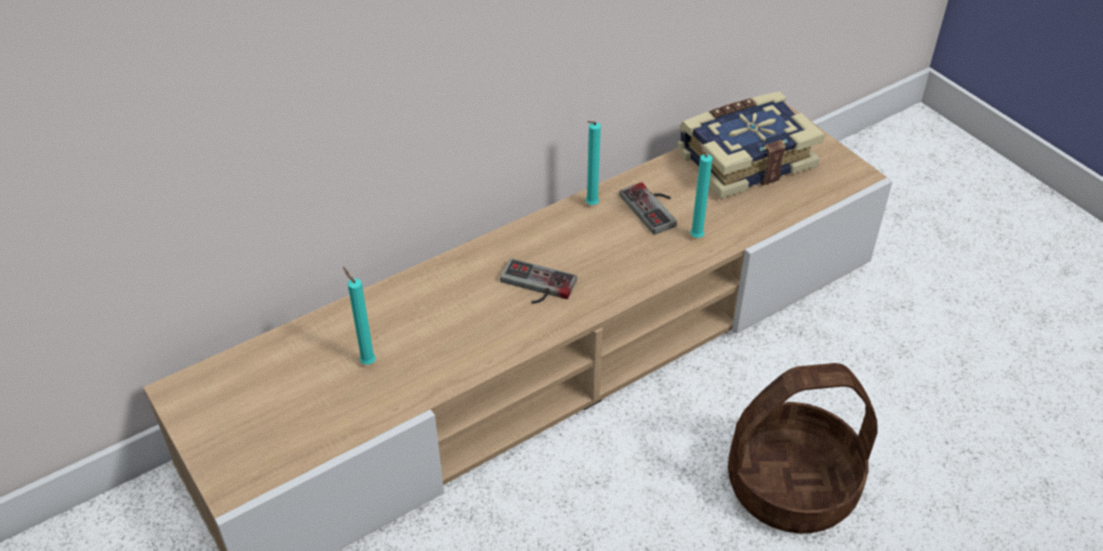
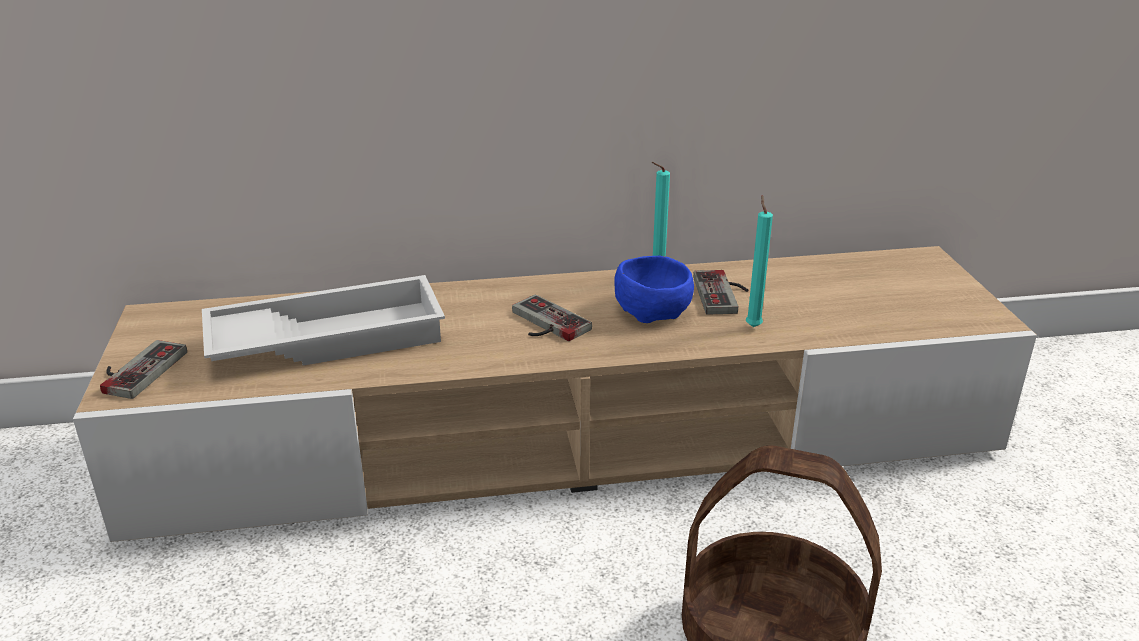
camera: 25 degrees right, 15 degrees down
turquoise candle [343,267,376,365] -> white tray [202,275,445,366]
book [677,91,825,199] -> none
none -> game controller [100,340,187,399]
none -> blue bowl [614,256,694,323]

